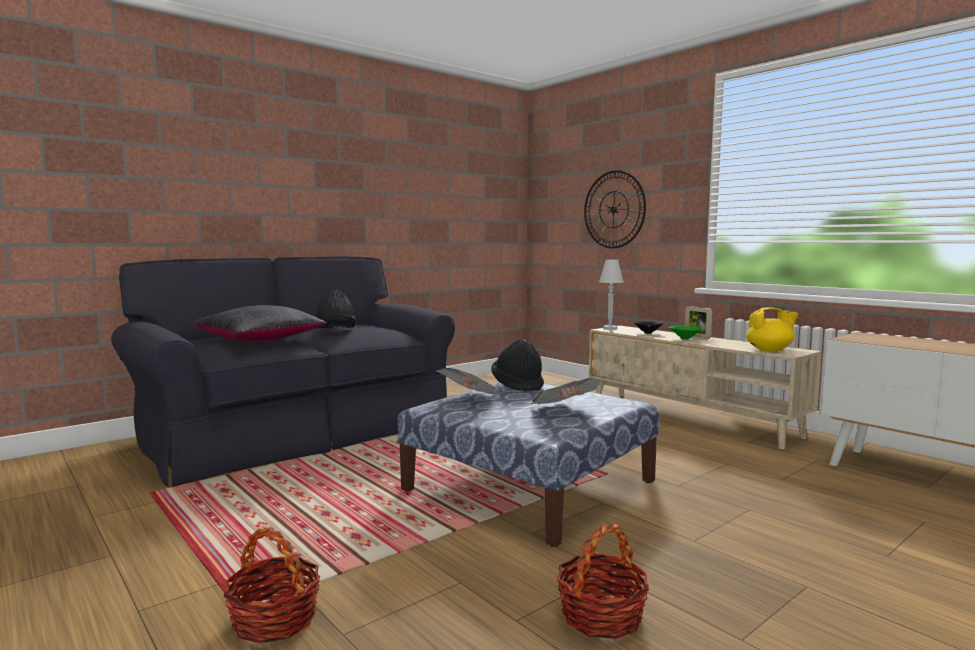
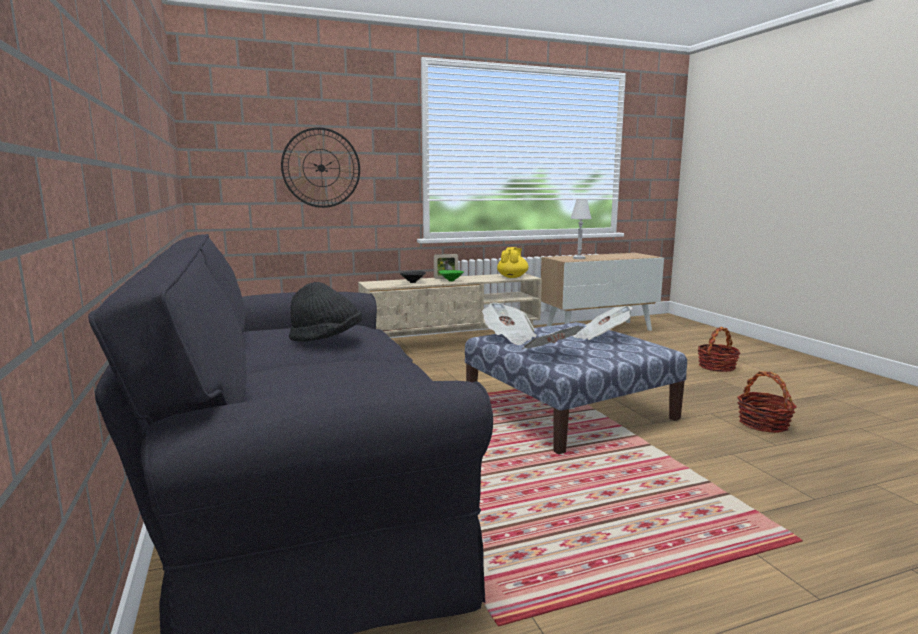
camera: 70 degrees left, 5 degrees up
black pillow [192,305,326,341] -> none
basket [224,527,320,643] -> basket moved to [698,327,740,372]
black hat [491,340,544,391] -> newspaper [482,302,537,345]
white table lamp [599,259,624,330] -> white table lamp moved to [570,199,592,259]

